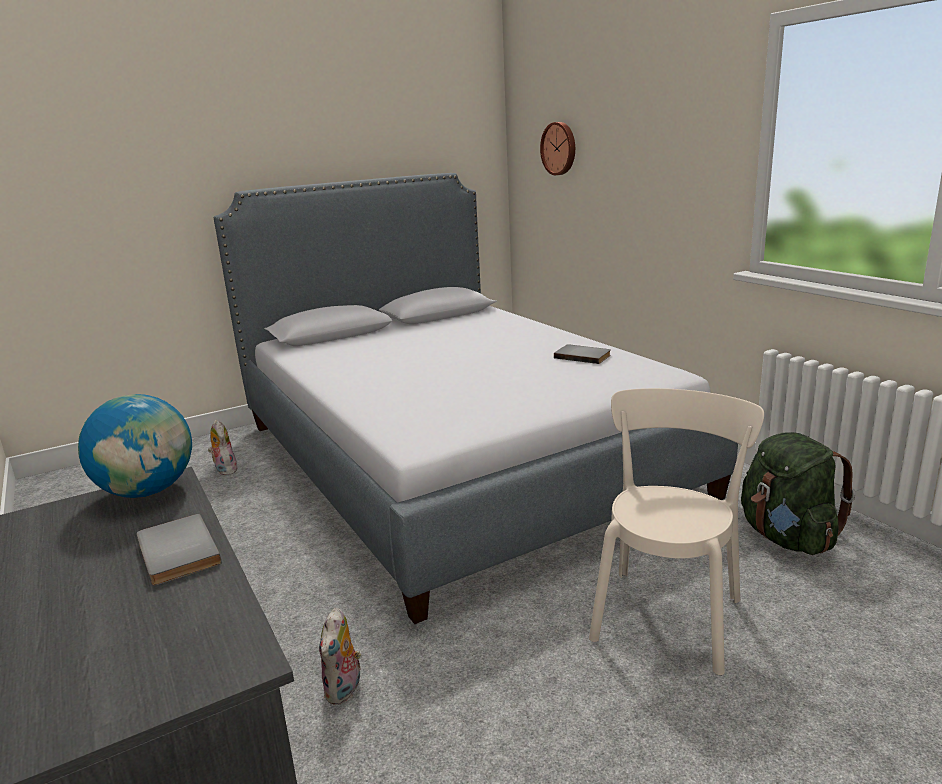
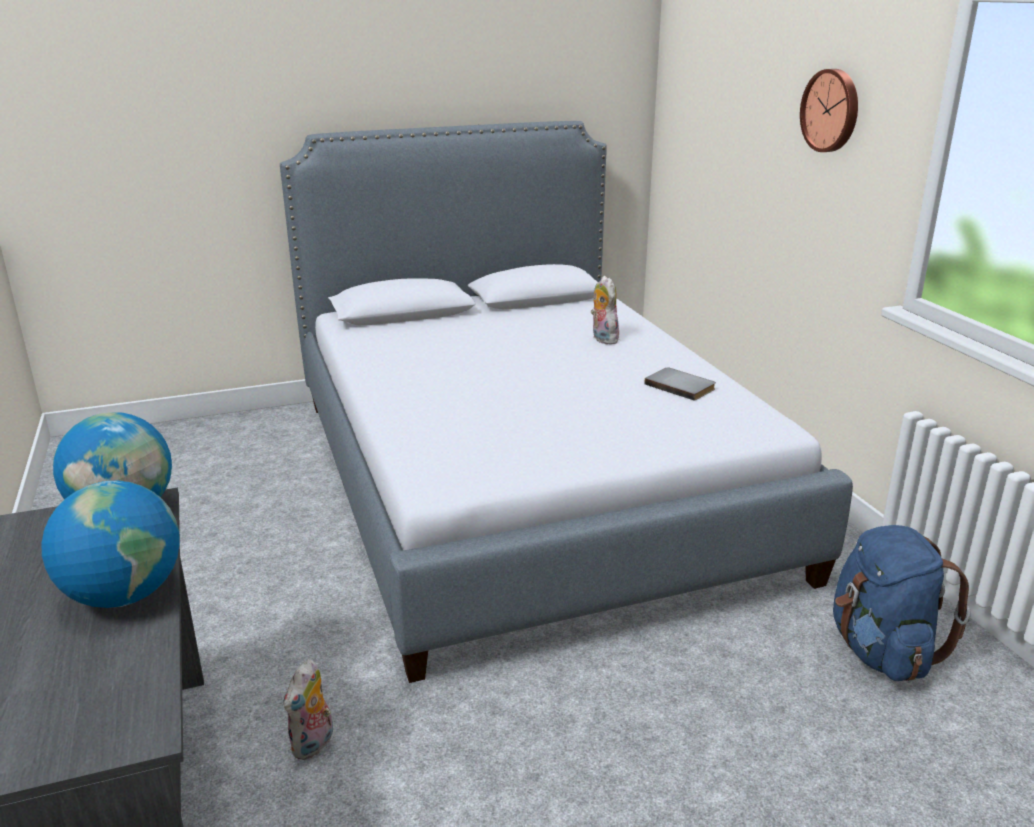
camera: 10 degrees right, 5 degrees up
grey book [137,513,222,586] -> globe [41,480,180,608]
plush toy [208,419,237,475] -> plush toy moved to [591,276,619,344]
wall clock [540,122,575,175] -> wall clock moved to [800,69,858,152]
beige chair [589,388,764,675] -> none
green backpack [741,432,855,555] -> blue backpack [833,525,971,681]

